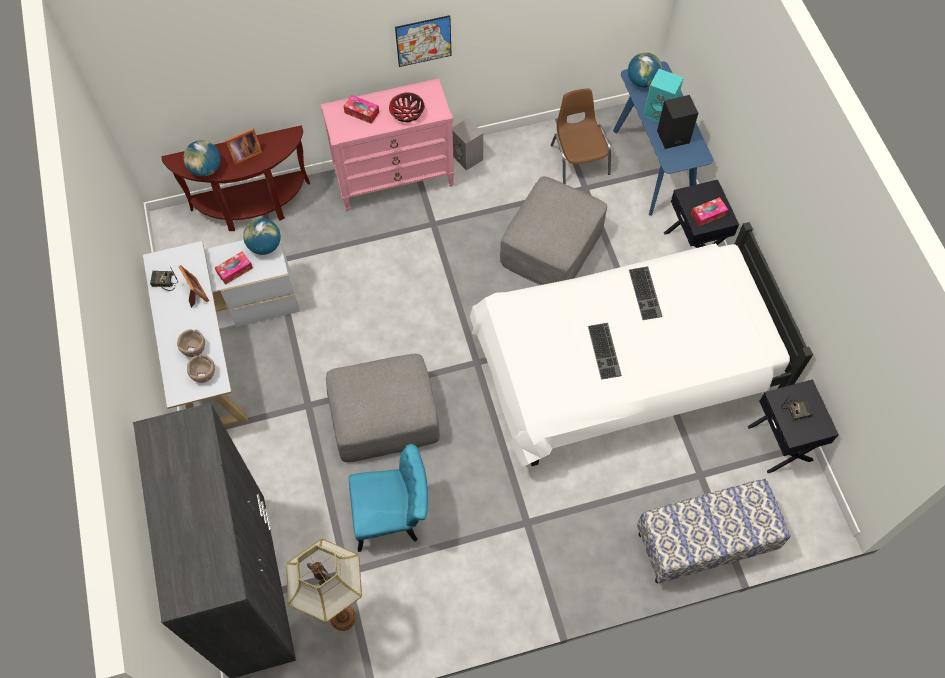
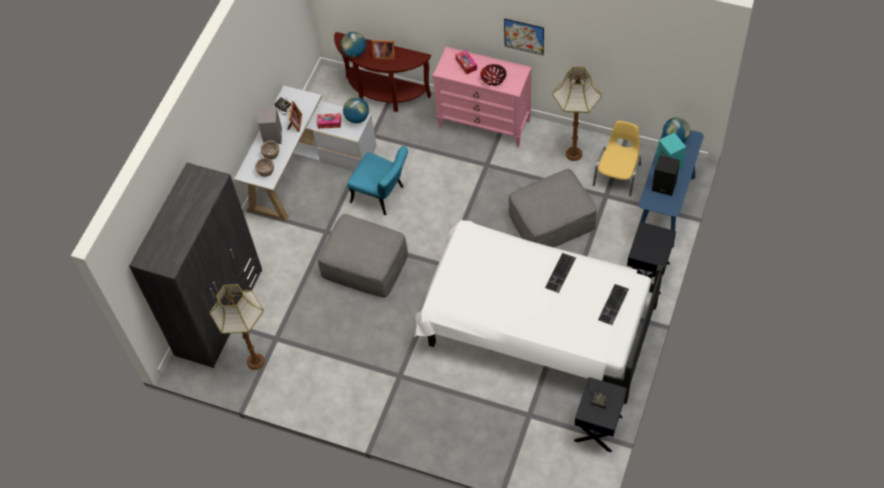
camera: 40 degrees right, 5 degrees down
turquoise chair [349,444,428,552] -> turquoise chair moved to [347,146,408,215]
grey speaker [452,118,483,171] -> grey speaker moved to [258,106,282,144]
brown chair [551,89,611,184] -> yellow chair [593,121,641,196]
keyboard [588,323,622,380] -> keyboard moved to [598,284,629,325]
bench [637,479,791,583] -> none
tissue box [691,197,728,226] -> none
none -> floor lamp [552,66,602,161]

